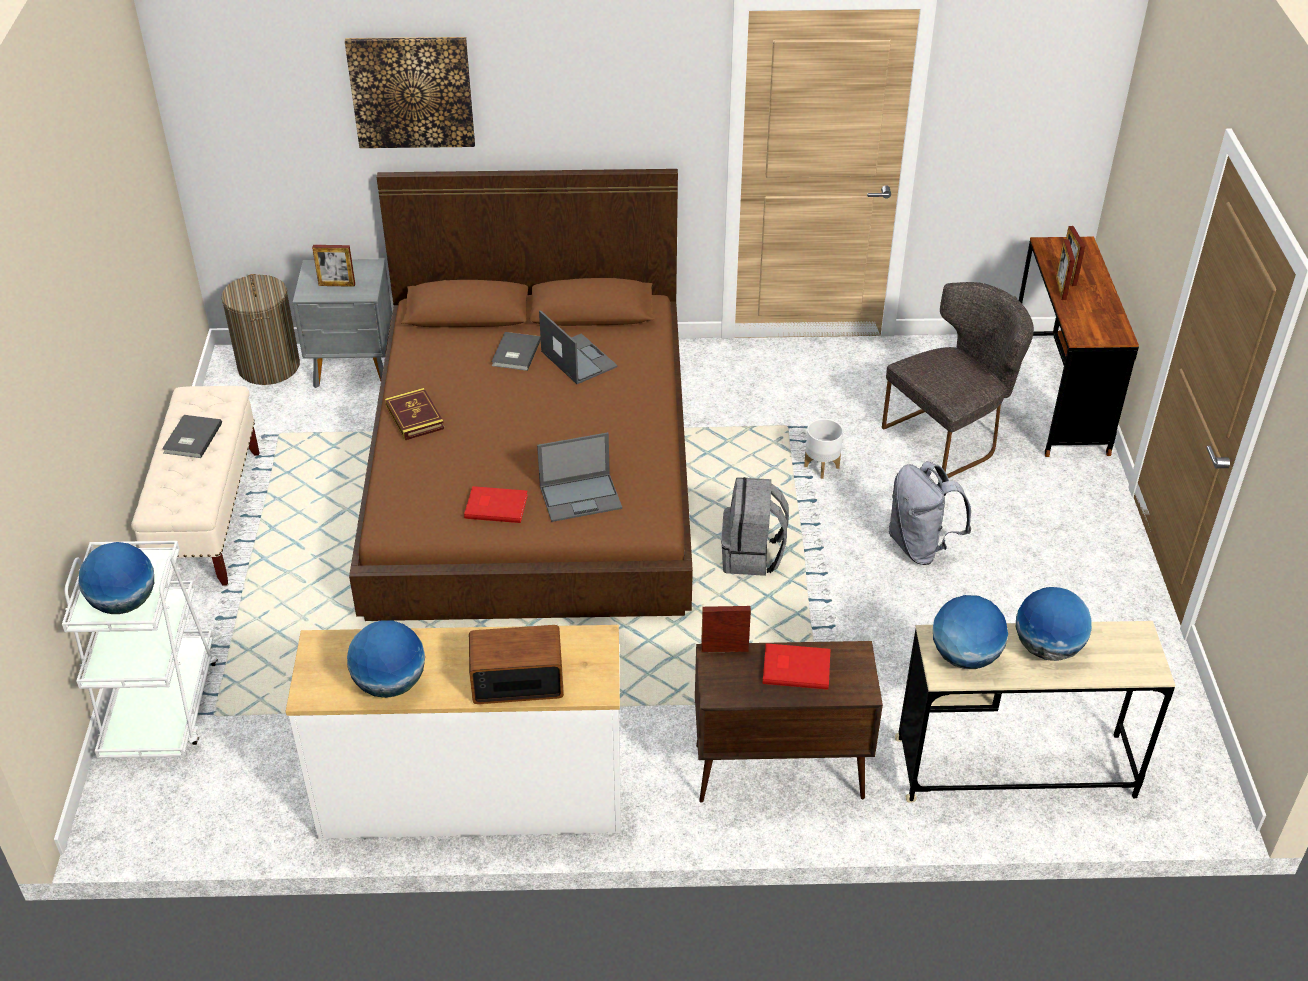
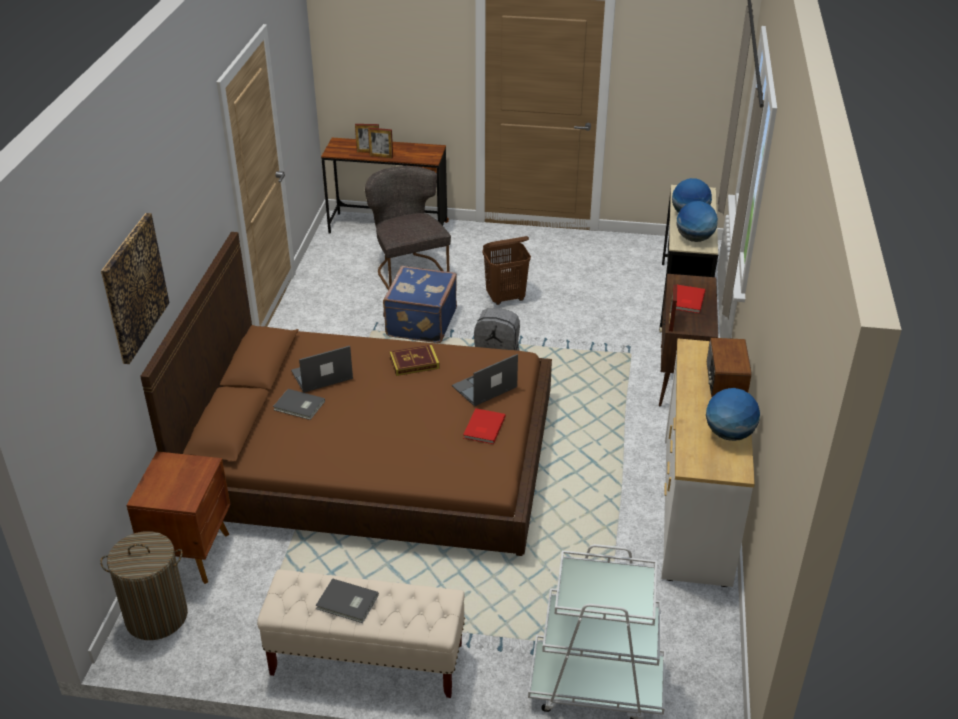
camera: 80 degrees left, 5 degrees down
globe [79,542,154,614] -> none
grey nightstand [293,259,392,388] -> brown nightstand [126,452,231,584]
picture frame [312,245,355,287] -> none
book [385,388,444,440] -> book moved to [389,345,440,376]
laptop [537,432,622,522] -> laptop turned 120 degrees counterclockwise [452,354,518,406]
white planter [804,419,843,479] -> blue suitcase [383,266,457,343]
grey backpack [889,461,971,565] -> brown laundry basket [482,236,531,305]

